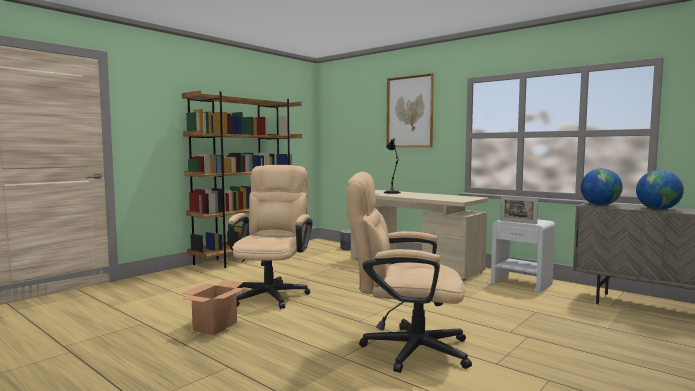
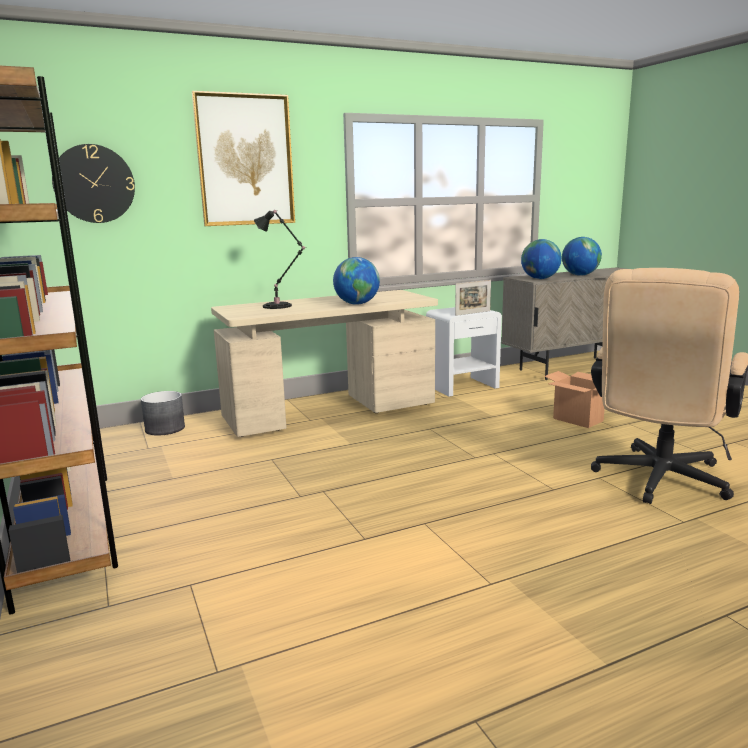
camera: 65 degrees left, 10 degrees up
cardboard box [182,280,246,335] -> cardboard box moved to [544,371,605,428]
beige office chair [228,165,313,309] -> none
none -> wall clock [52,144,135,223]
none -> globe [333,257,380,305]

